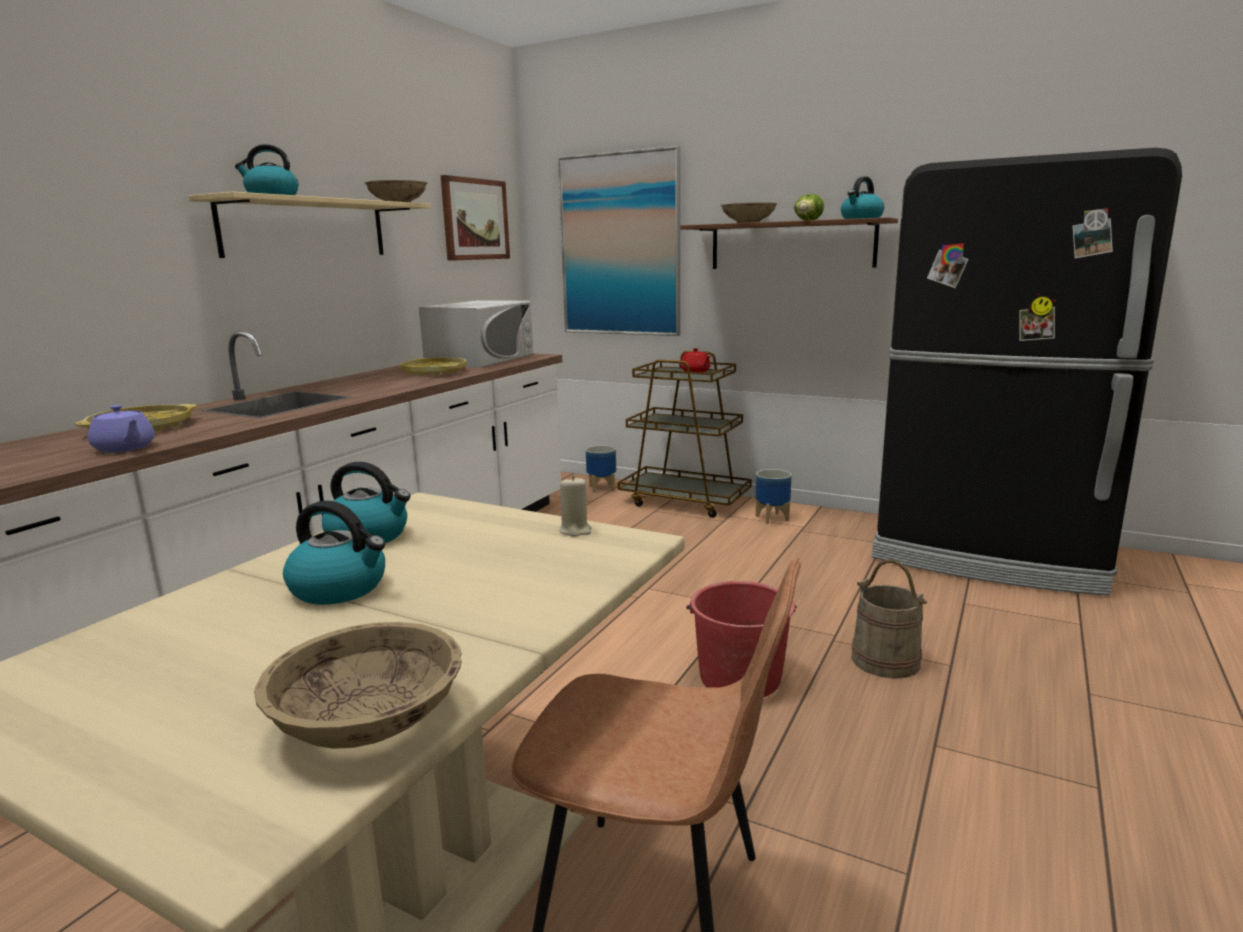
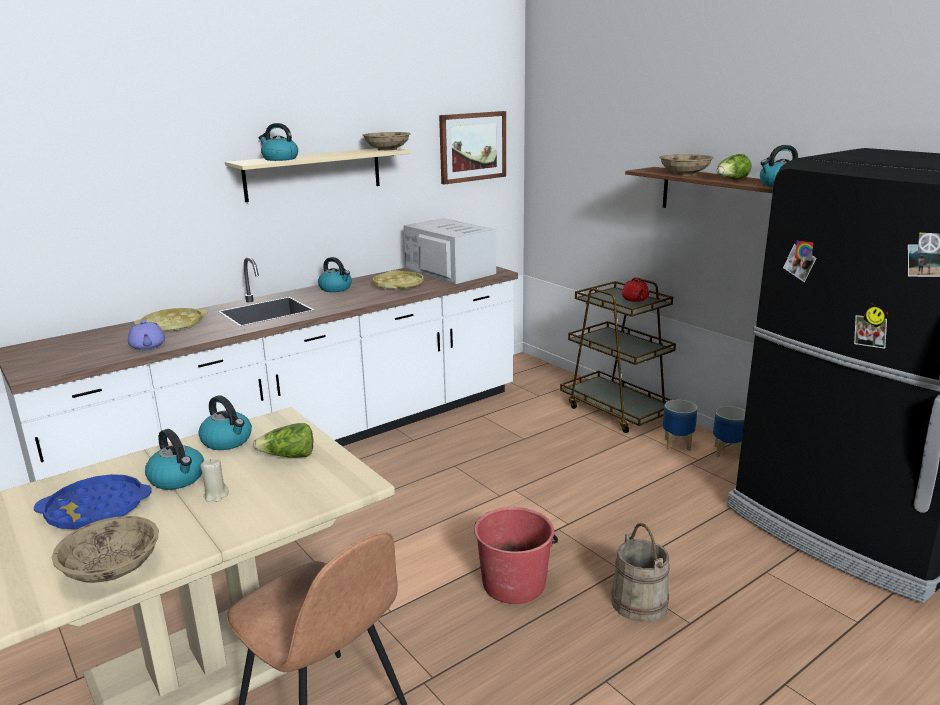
camera: 25 degrees right, 5 degrees up
white microwave [419,300,533,368] -> white microwave turned 90 degrees counterclockwise [404,218,496,284]
picture [558,146,680,336] -> none
beige candle [559,476,591,537] -> beige candle moved to [201,459,229,502]
planter [586,445,616,493] -> planter moved to [713,406,746,459]
none -> blue tray [34,474,152,529]
none -> lettuce [253,423,313,458]
none -> kettle [318,257,352,292]

